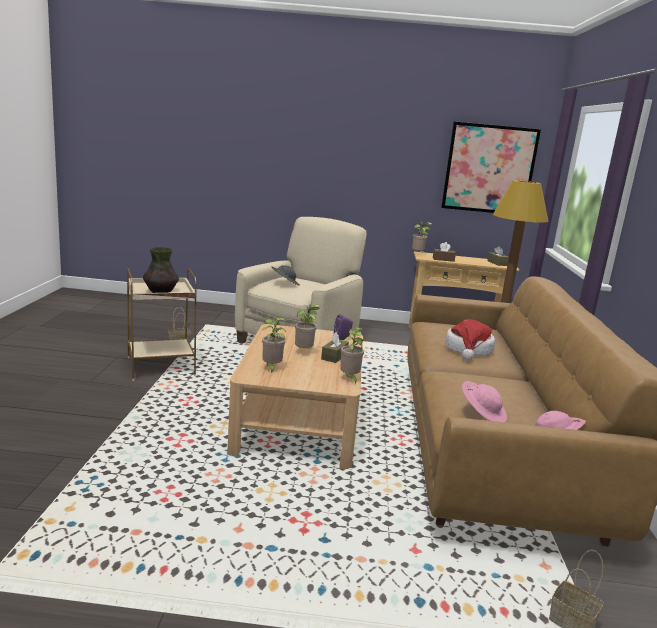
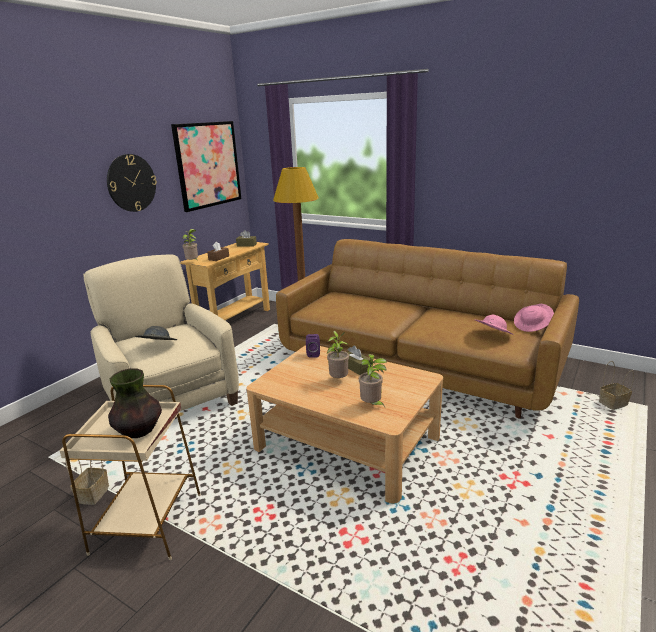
camera: 60 degrees left, 5 degrees up
potted plant [340,327,364,384] -> none
hat [445,319,495,360] -> none
none -> wall clock [107,154,157,212]

